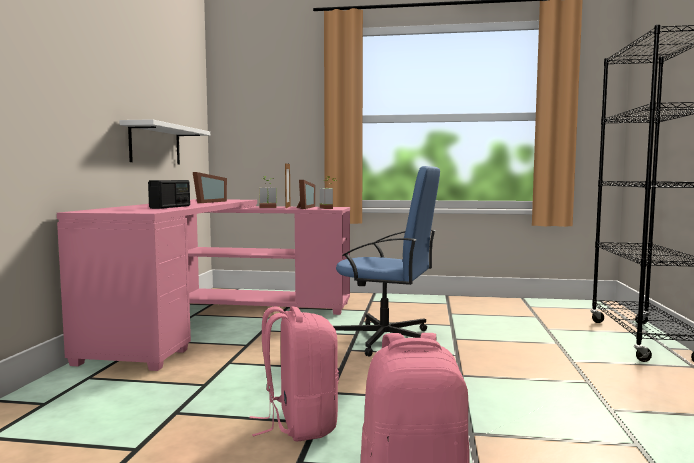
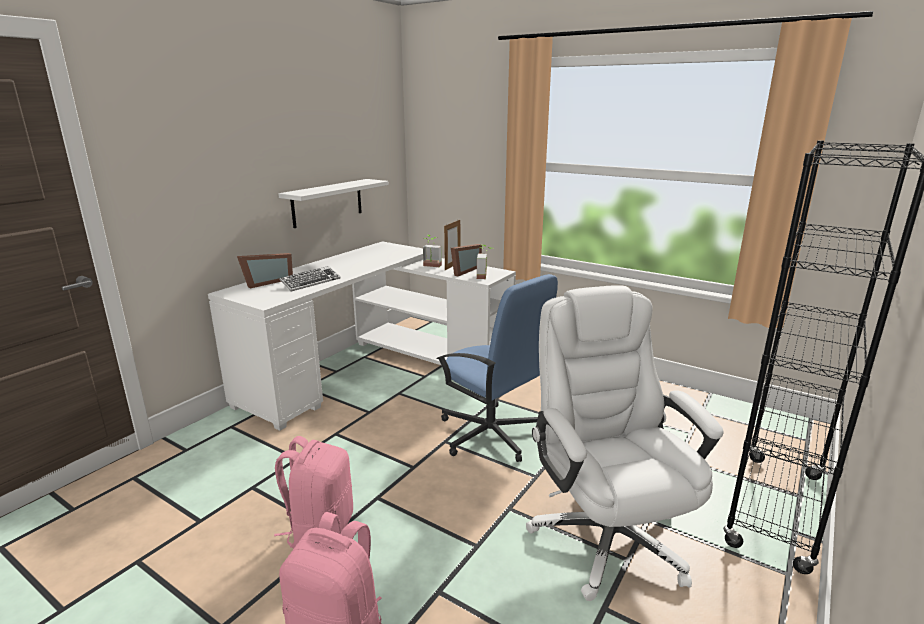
camera: 25 degrees right, 15 degrees up
pink desk [57,199,350,371] -> white desk [208,241,516,431]
radio [148,180,190,209] -> keyboard [279,266,340,291]
picture frame [193,172,227,203] -> picture frame moved to [237,253,293,288]
none -> white office chair [526,285,724,601]

